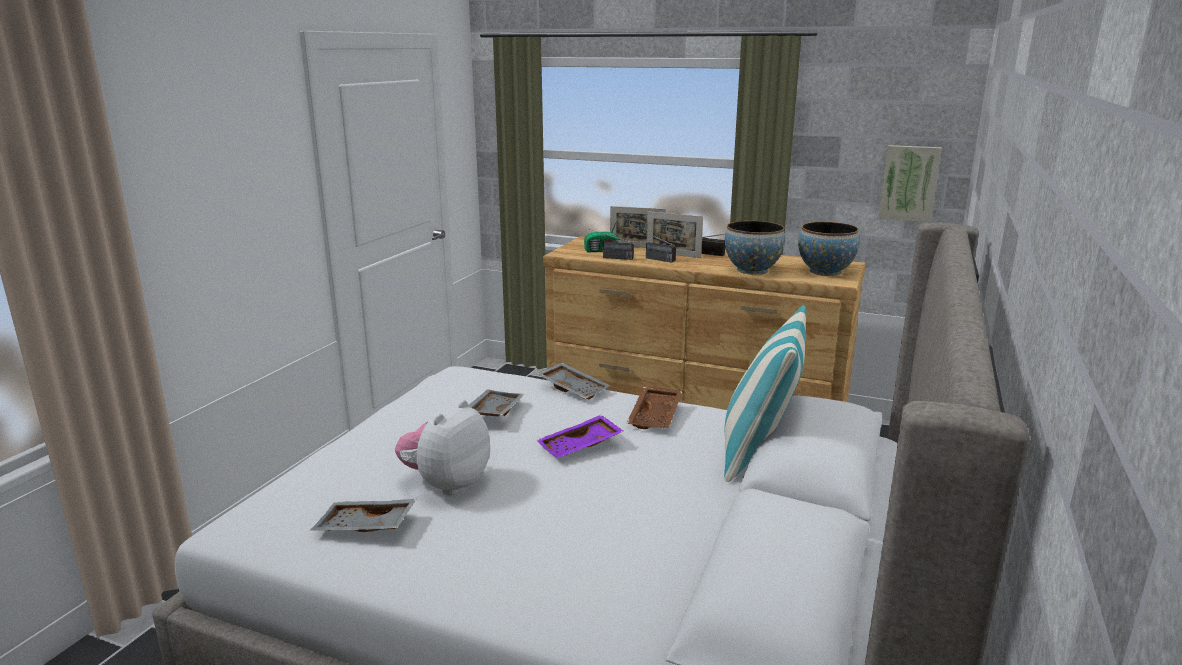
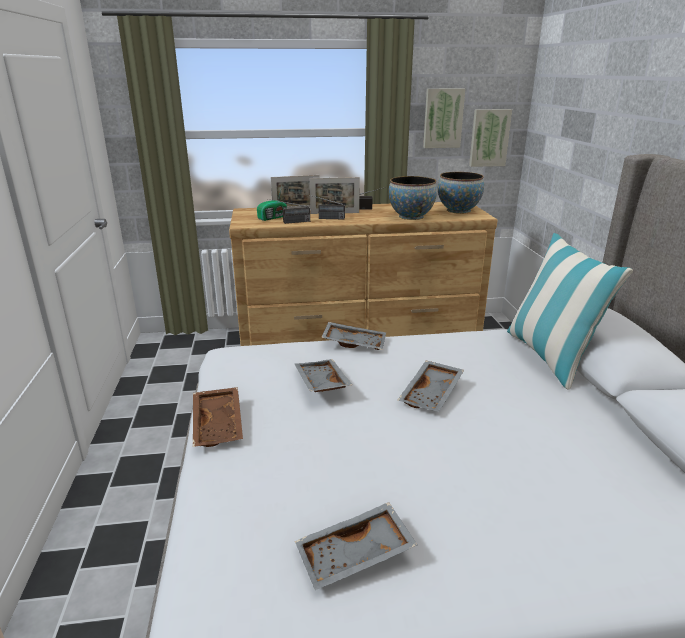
camera: 30 degrees left, 5 degrees up
plush toy [395,400,490,495] -> none
purple tray [536,415,623,458] -> grey tray [398,361,464,412]
brown tray [626,387,682,429] -> brown tray moved to [193,387,243,447]
none -> picture [423,89,465,148]

